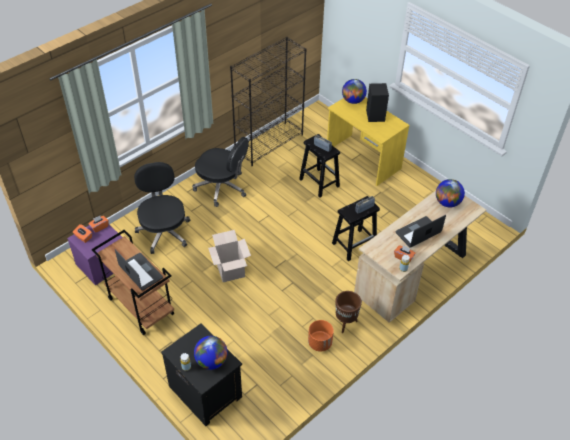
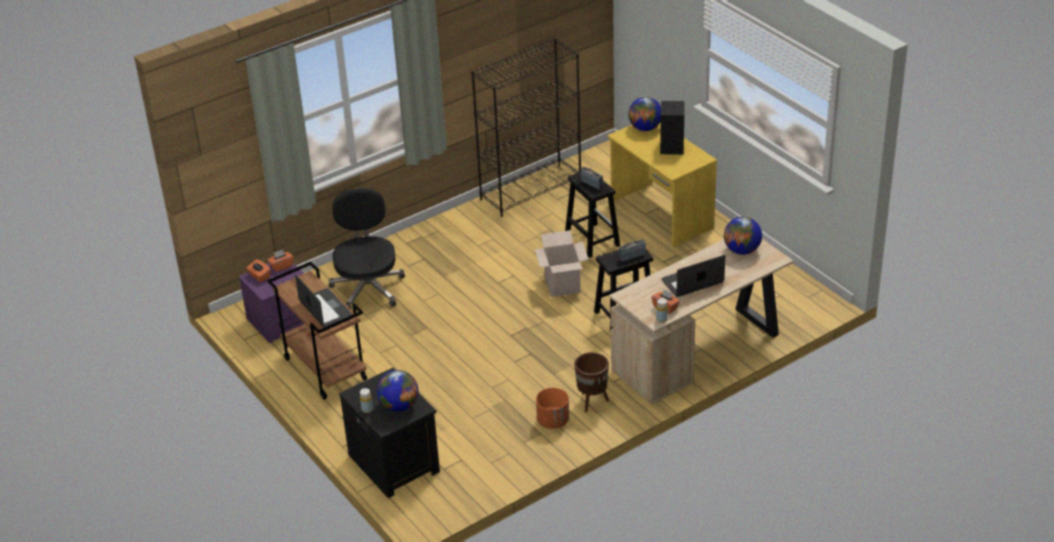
camera: 10 degrees right, 10 degrees down
black office chair [192,137,249,207] -> none
cardboard box [208,230,251,282] -> cardboard box moved to [535,230,589,297]

